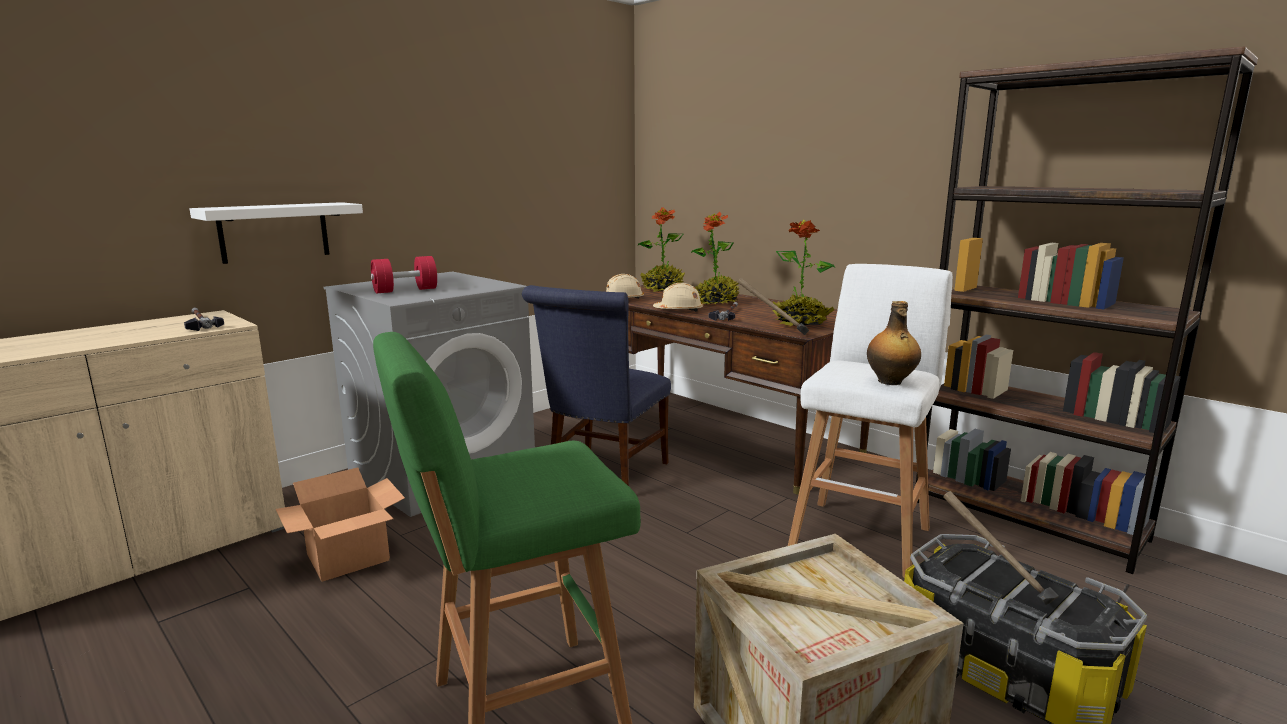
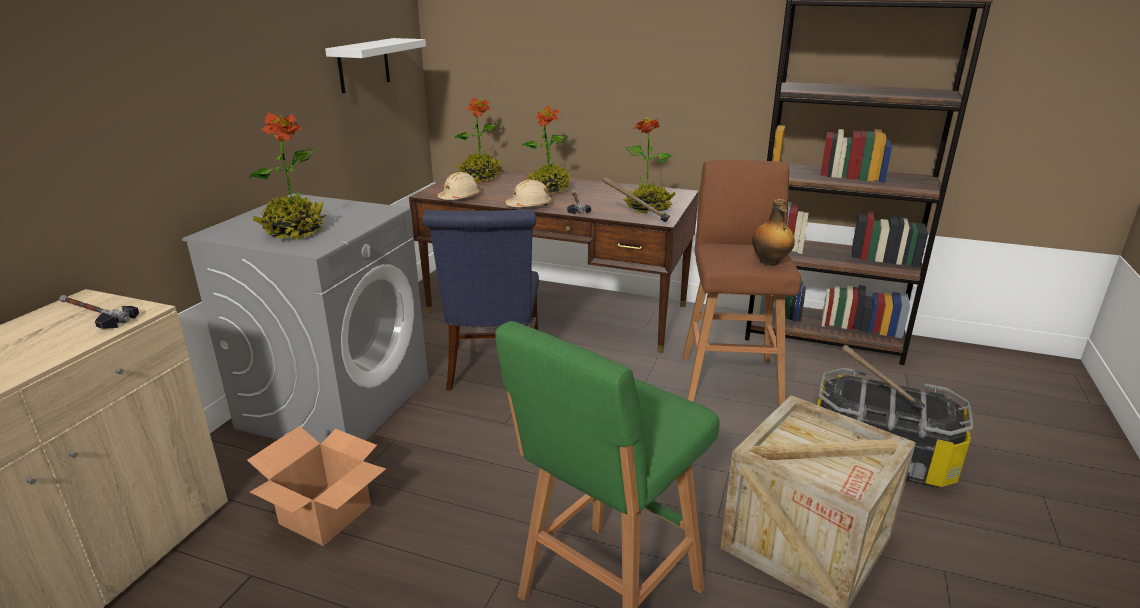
camera: 25 degrees left, 10 degrees up
white shelf [190,202,363,264] -> white shelf moved to [325,38,426,93]
red dumbbell [371,256,437,294] -> potted plant [250,112,327,241]
white stool [788,264,953,578] -> brown stool [683,160,801,405]

